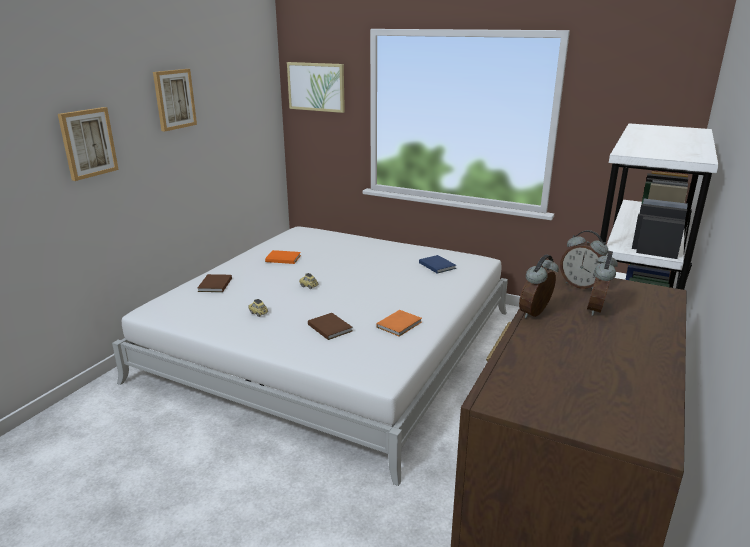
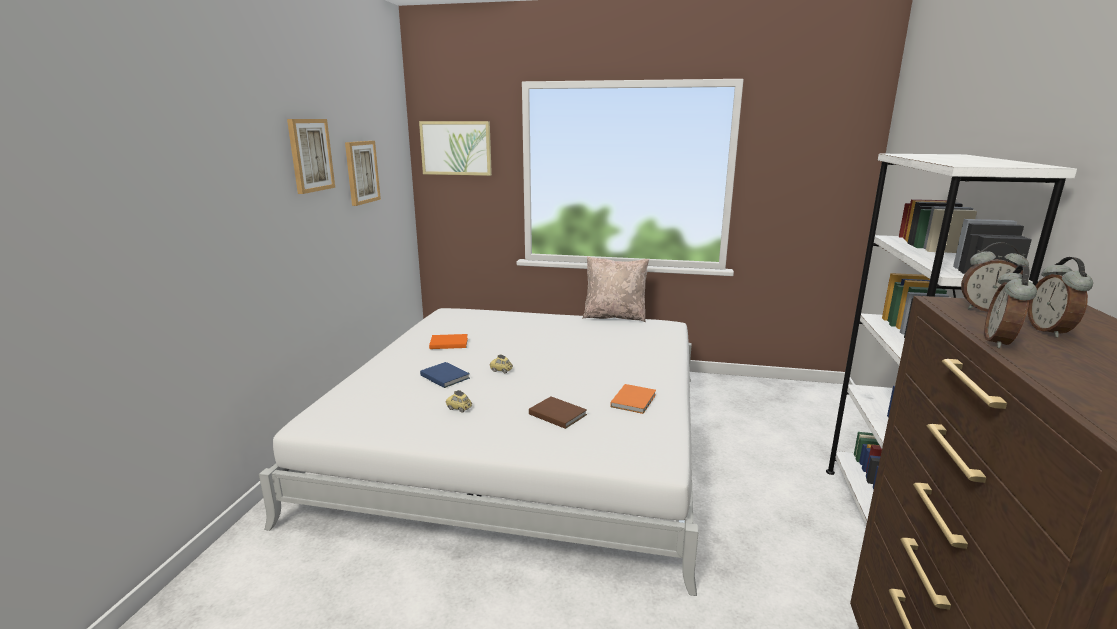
camera: 15 degrees left, 5 degrees down
picture [58,107,119,181] -> picture moved to [345,141,381,206]
brown book [198,274,232,292] -> none
blue book [419,255,456,273] -> blue book moved to [420,362,470,388]
none -> beige pillow [582,256,649,322]

